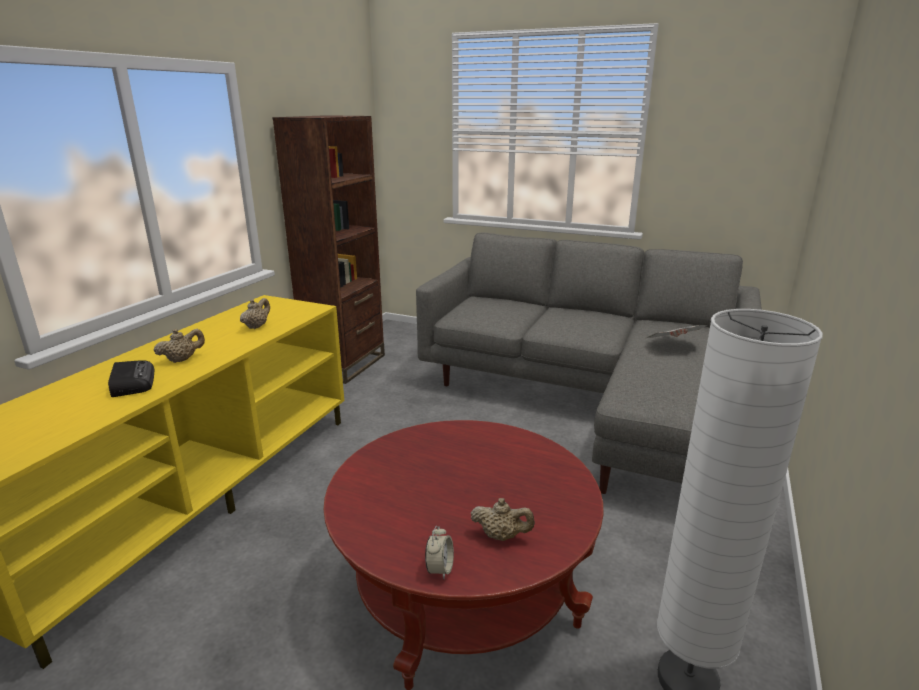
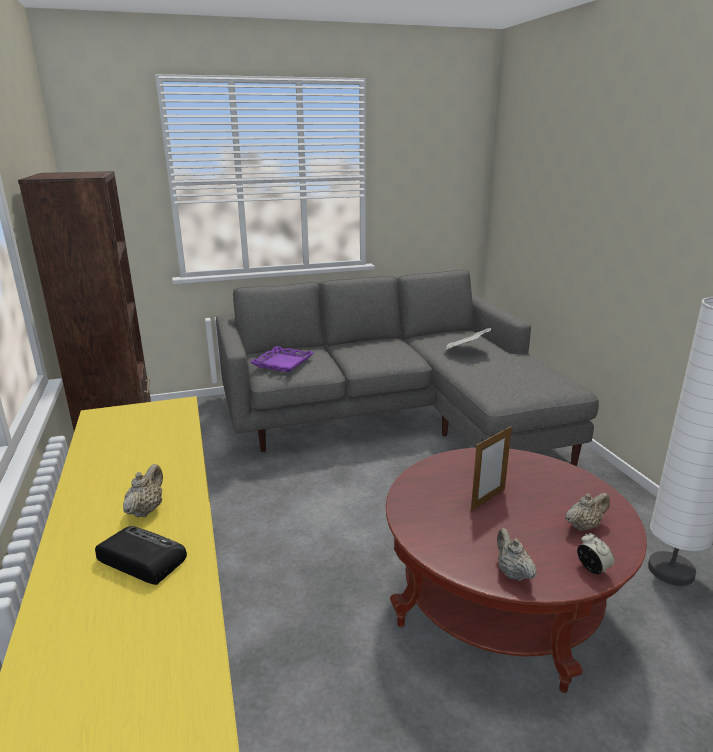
camera: 40 degrees left, 0 degrees up
beige teapot [240,298,270,329] -> beige teapot moved to [497,528,537,581]
none -> purple tray [250,346,314,372]
none -> picture frame [471,426,512,511]

